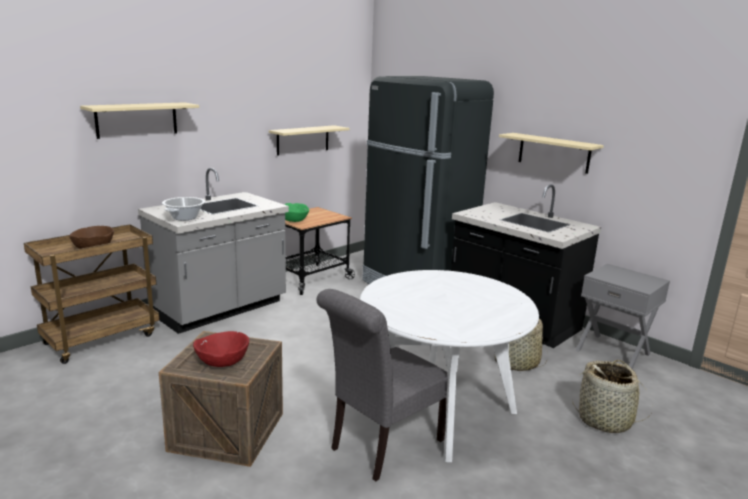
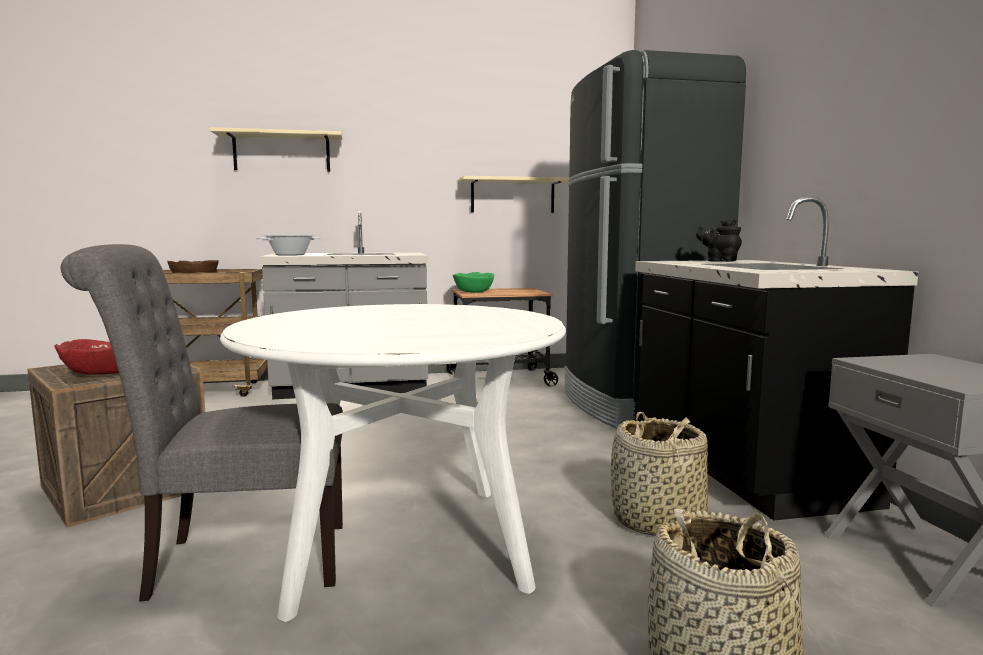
camera: 35 degrees right, 10 degrees down
beige shelf [499,133,604,174] -> none
none -> black teapot [696,219,742,262]

